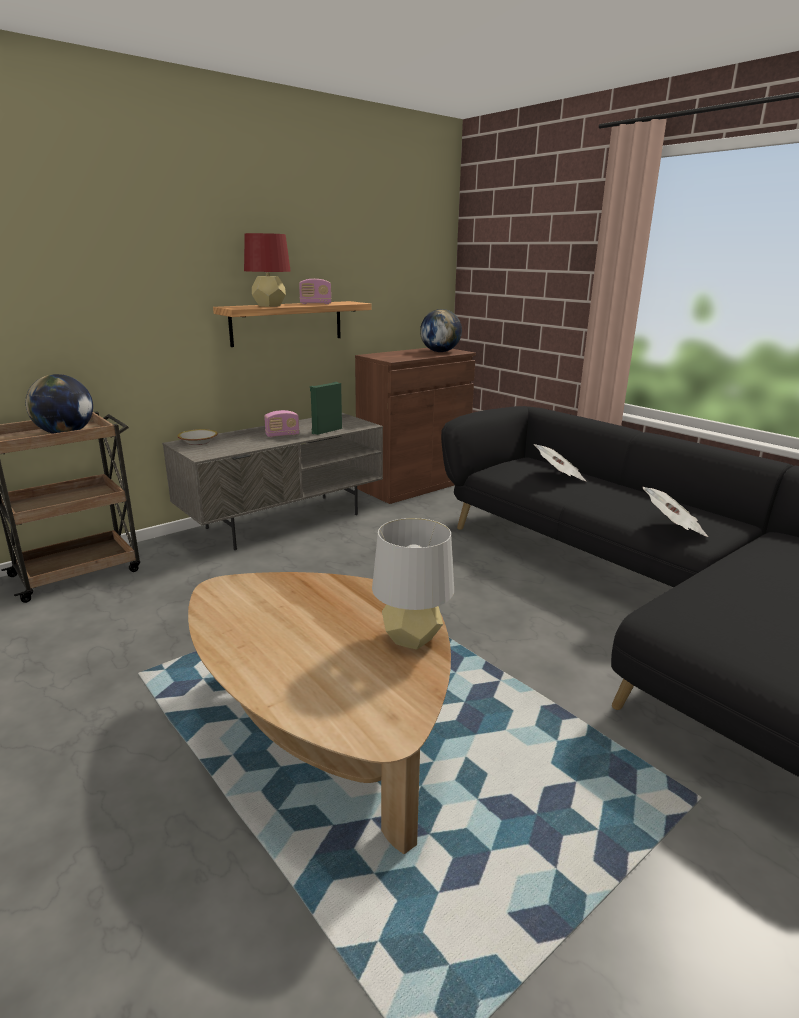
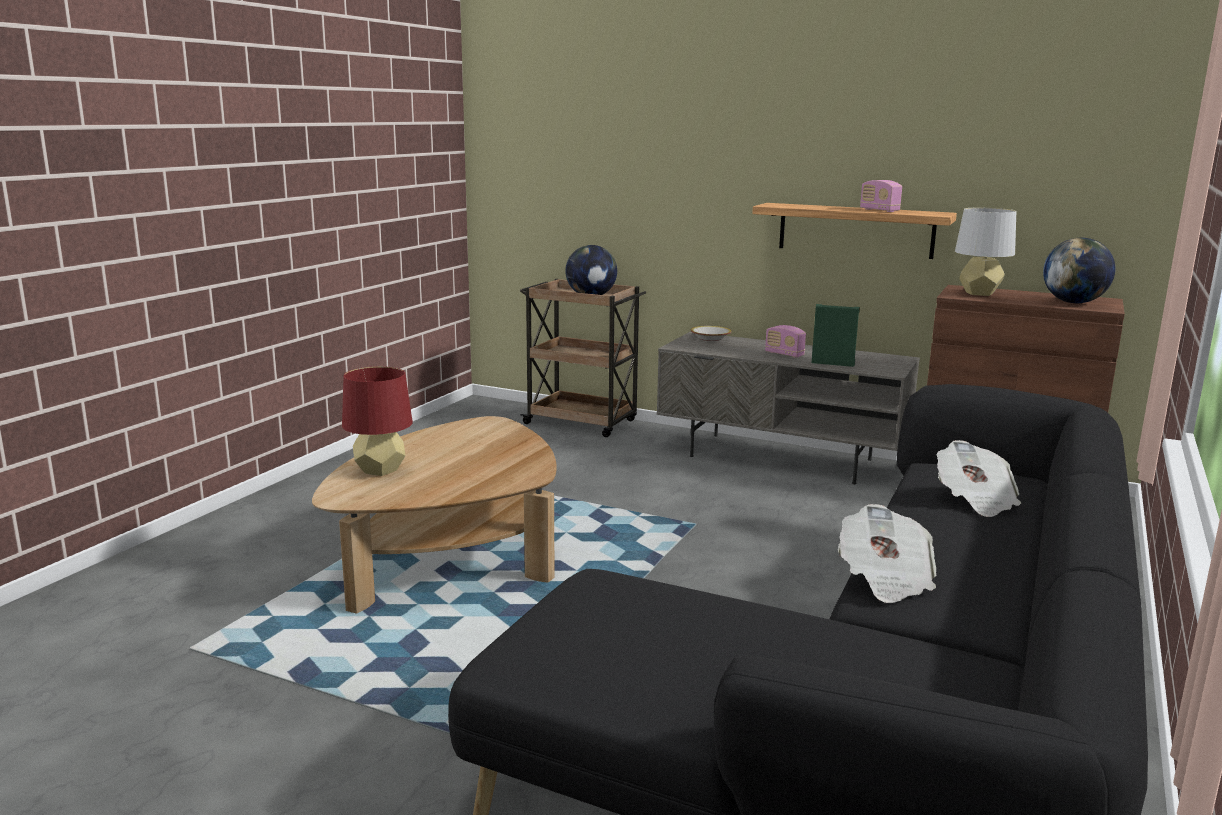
camera: 65 degrees right, 5 degrees down
red table lamp [244,233,291,307] -> red table lamp moved to [342,366,413,476]
grey table lamp [372,518,454,650] -> grey table lamp moved to [955,208,1016,296]

